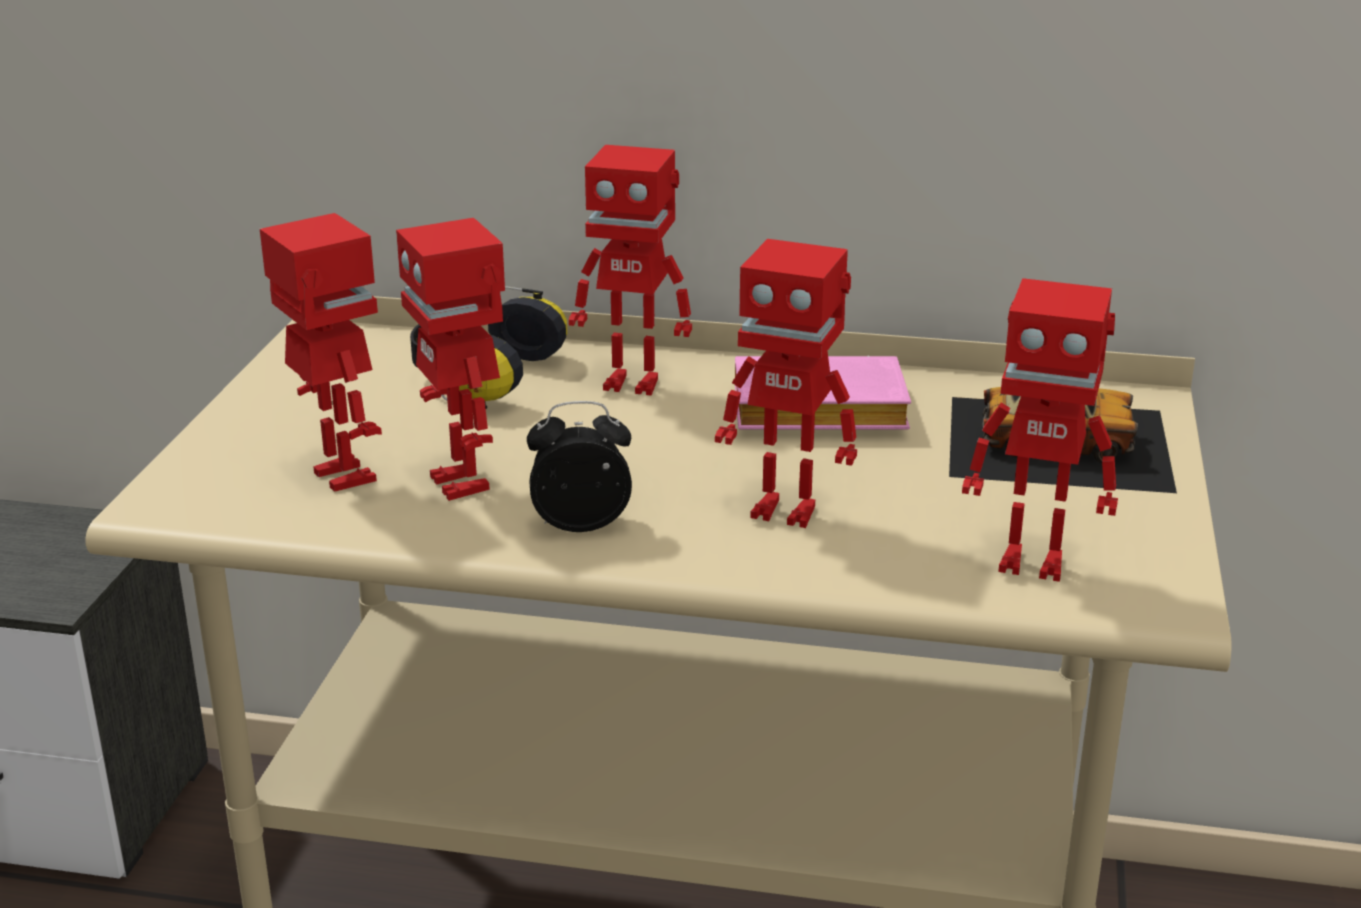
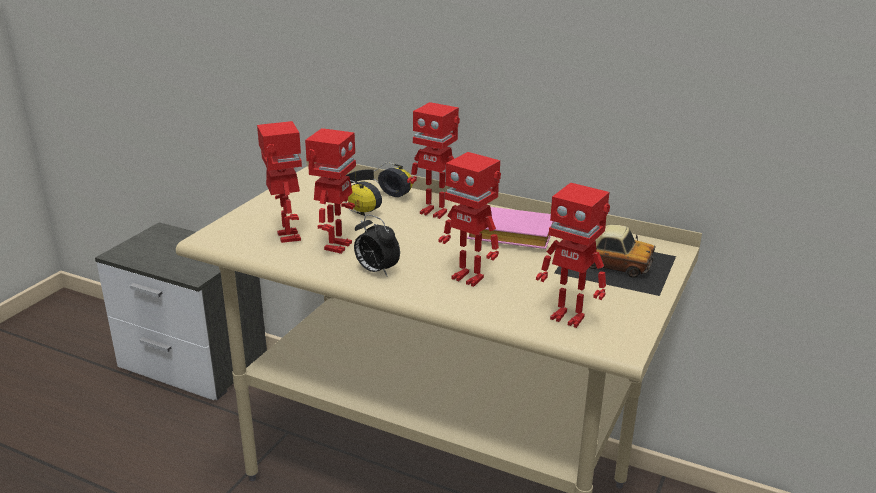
camera: 15 degrees right, 0 degrees up
toy robot [396,218,505,501] -> toy robot turned 150 degrees counterclockwise [305,128,356,254]
alarm clock [527,401,632,532] -> alarm clock turned 150 degrees counterclockwise [354,215,400,277]

